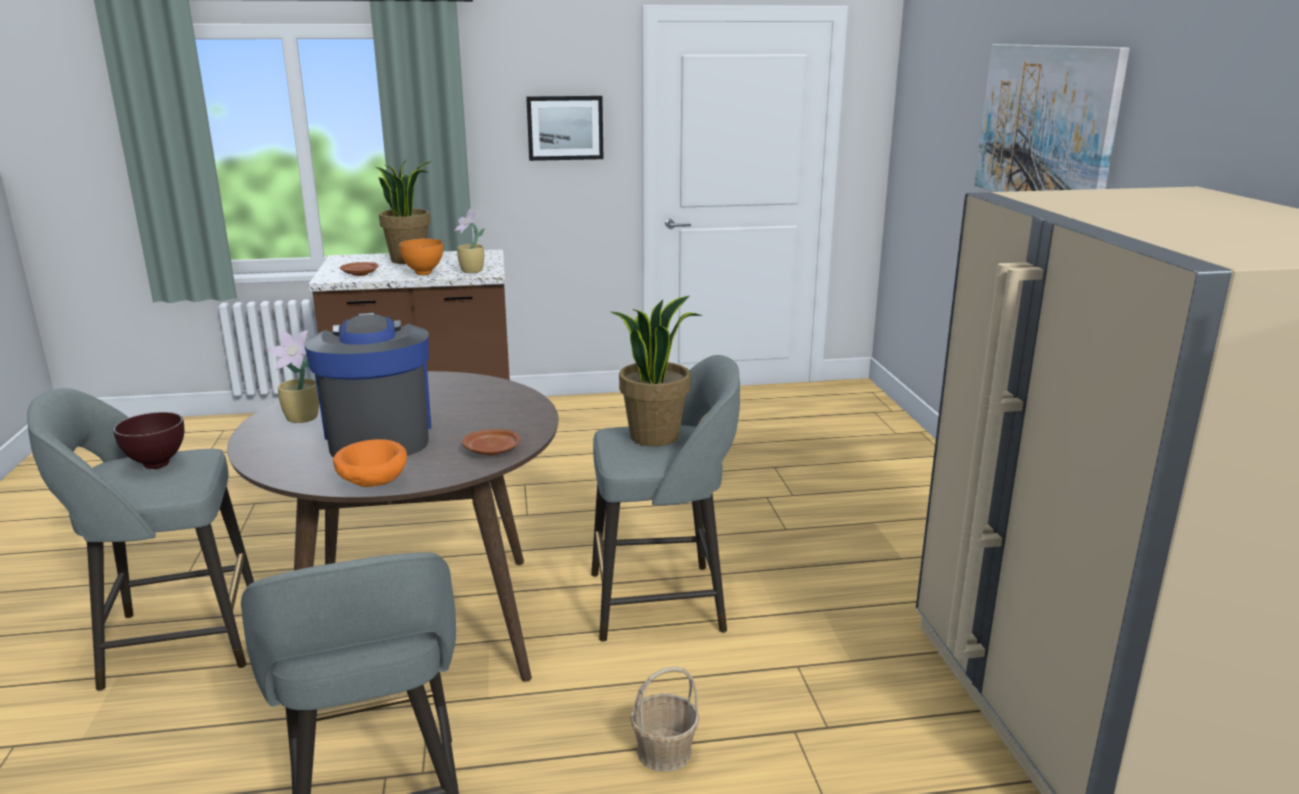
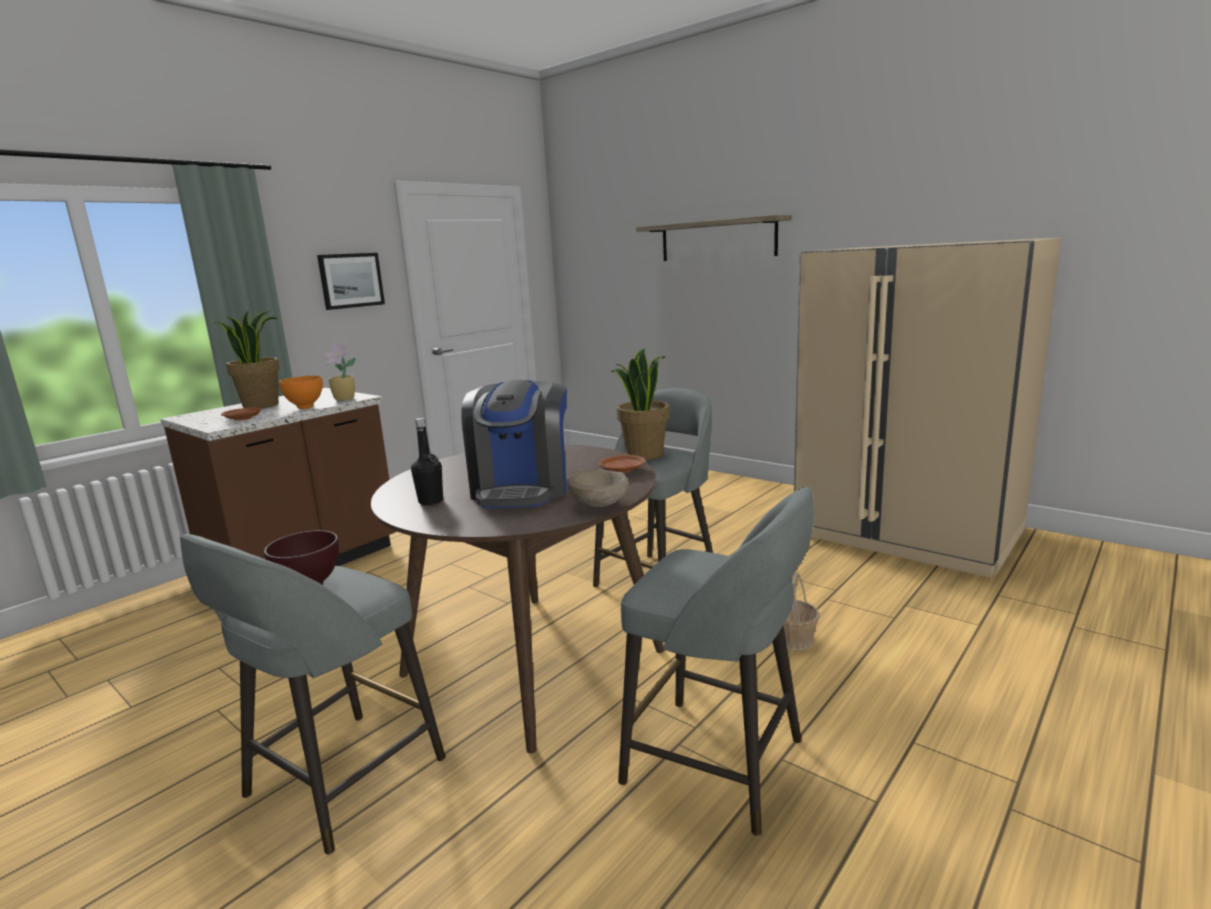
camera: 40 degrees left, 5 degrees down
potted plant [268,330,319,423] -> black bottle [411,418,443,505]
coffee machine [304,312,431,458] -> coffee machine turned 120 degrees counterclockwise [461,380,567,508]
orange bowl [333,439,407,487] -> beige bowl [567,470,629,507]
picture [975,44,1130,192] -> shelf [636,215,792,261]

